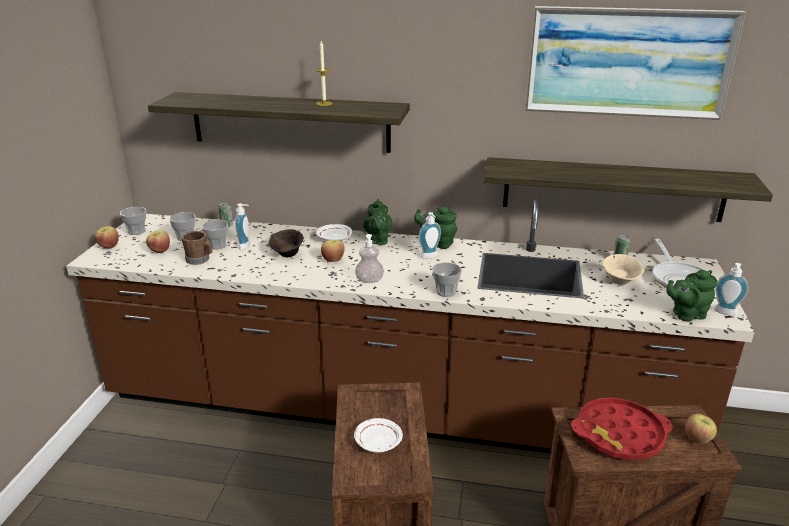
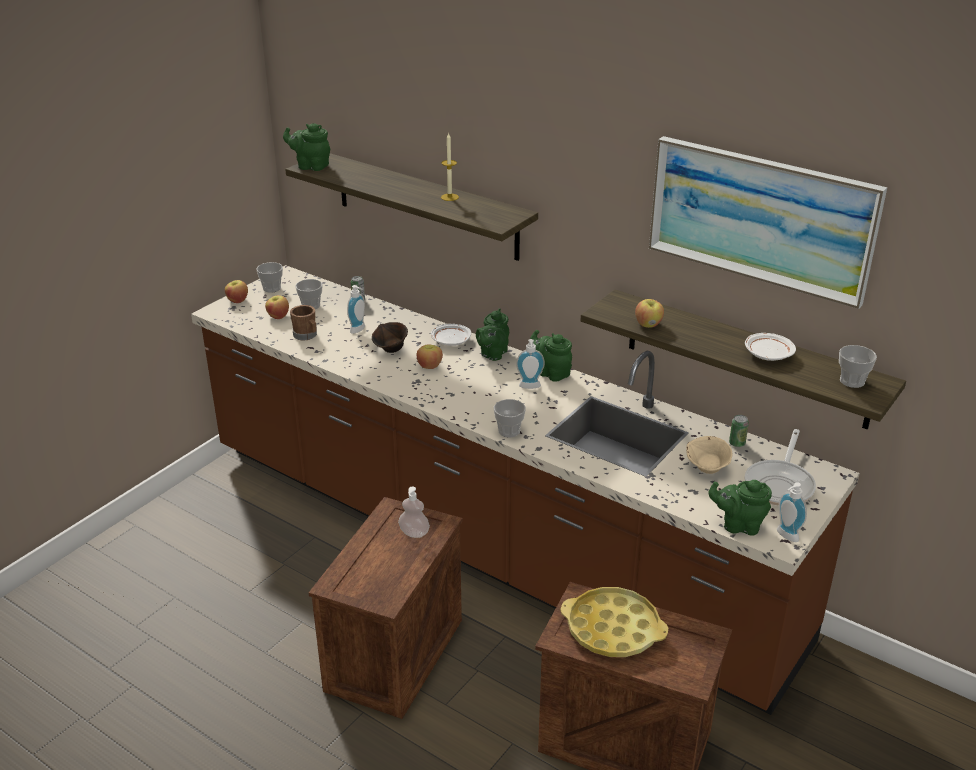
camera: 25 degrees right, 5 degrees up
cup [202,220,228,250] -> cup moved to [839,345,877,388]
white plate [354,418,403,453] -> white plate moved to [745,333,796,361]
soap dispenser [355,234,384,283] -> soap dispenser moved to [398,486,430,538]
red tray [571,398,673,460] -> yellow tray [561,587,668,657]
apple [685,414,717,444] -> apple moved to [635,299,664,328]
none -> green teapot [283,123,330,171]

